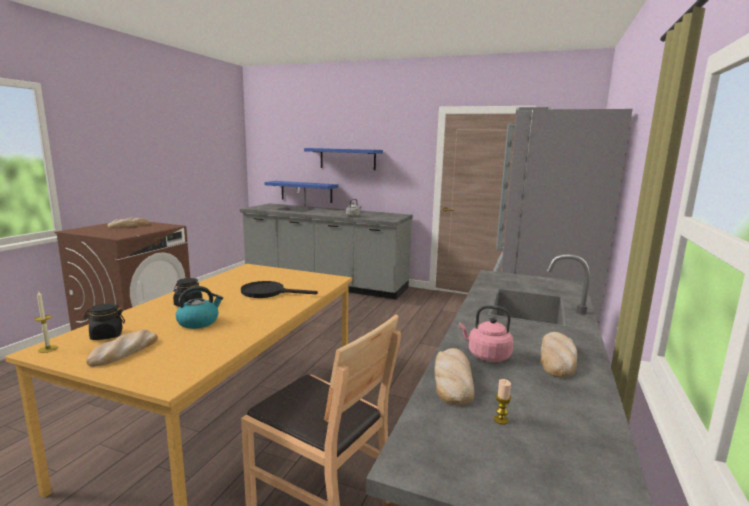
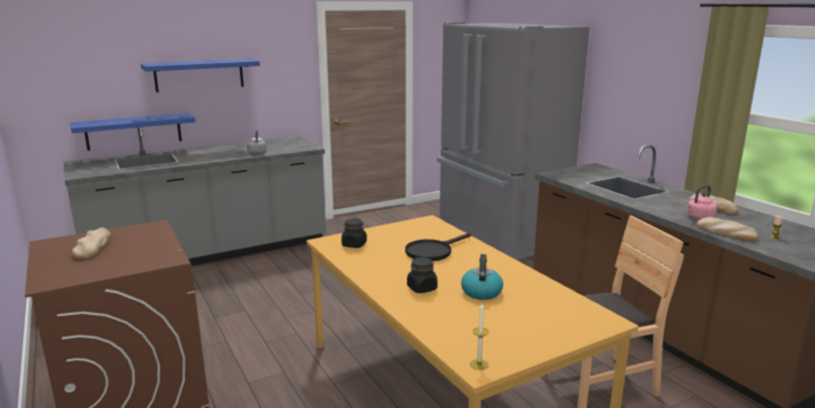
camera: 50 degrees left, 5 degrees up
black jar [83,303,125,340] -> black jar moved to [342,218,367,248]
bread [86,329,158,367] -> none

